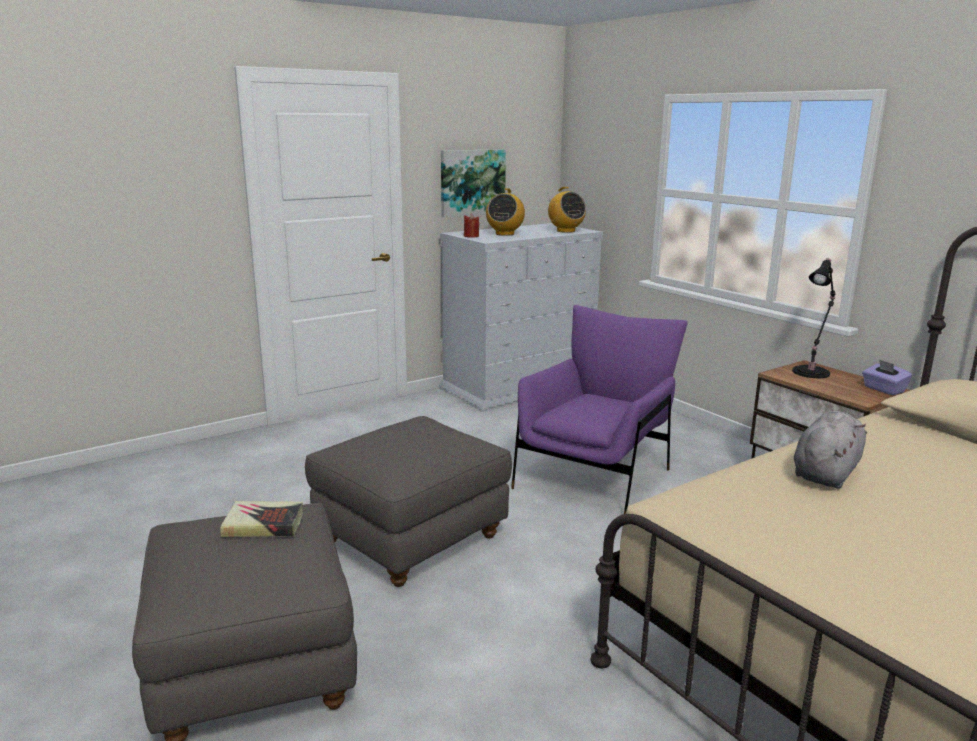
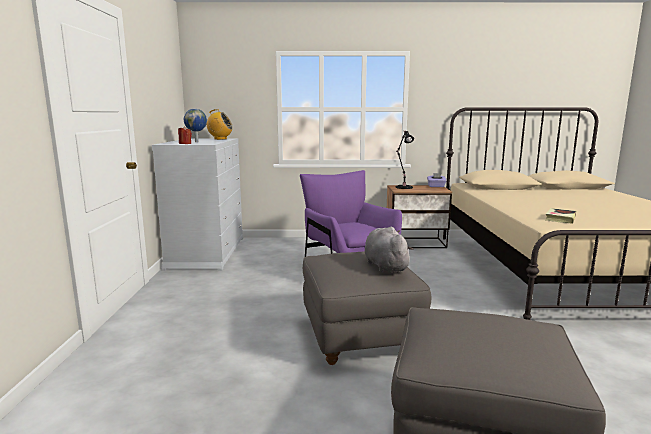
camera: 55 degrees left, 5 degrees down
book [220,501,303,537] -> book moved to [546,208,576,224]
picture [441,149,506,218] -> none
radio [486,188,525,236] -> globe [184,109,207,142]
grey plush toy [794,411,867,489] -> grey plush toy moved to [365,227,413,272]

